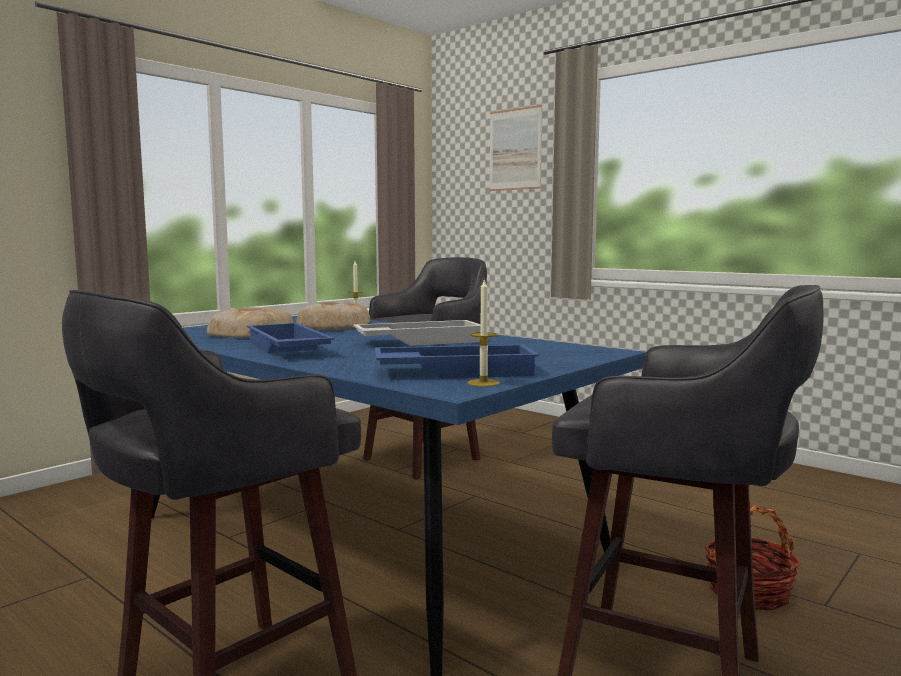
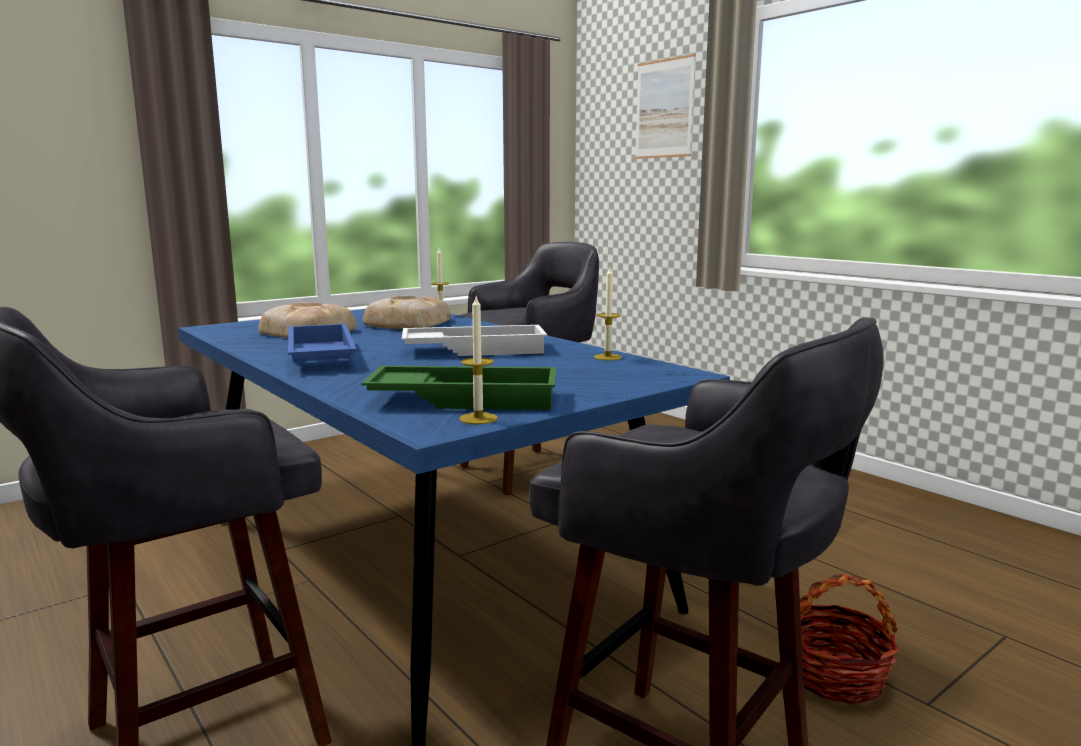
camera: 10 degrees right, 5 degrees up
blue tray [375,344,539,378] -> green tray [361,366,556,410]
none -> candle [594,268,622,360]

